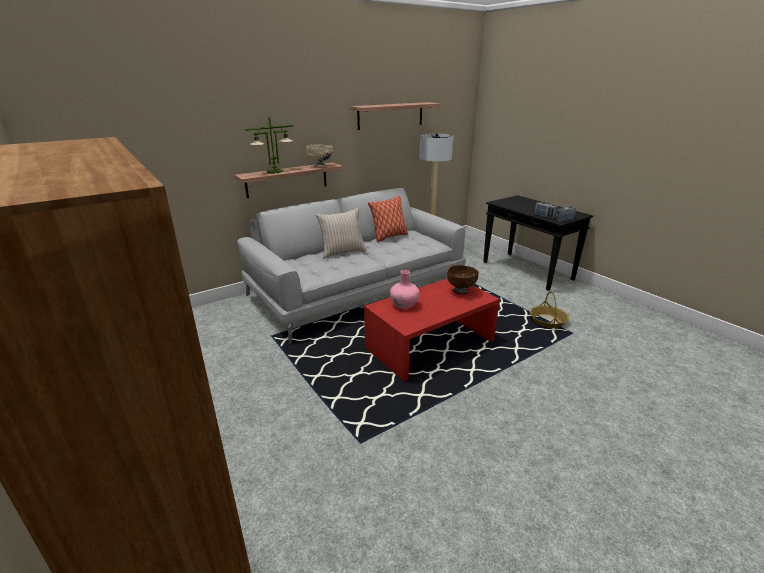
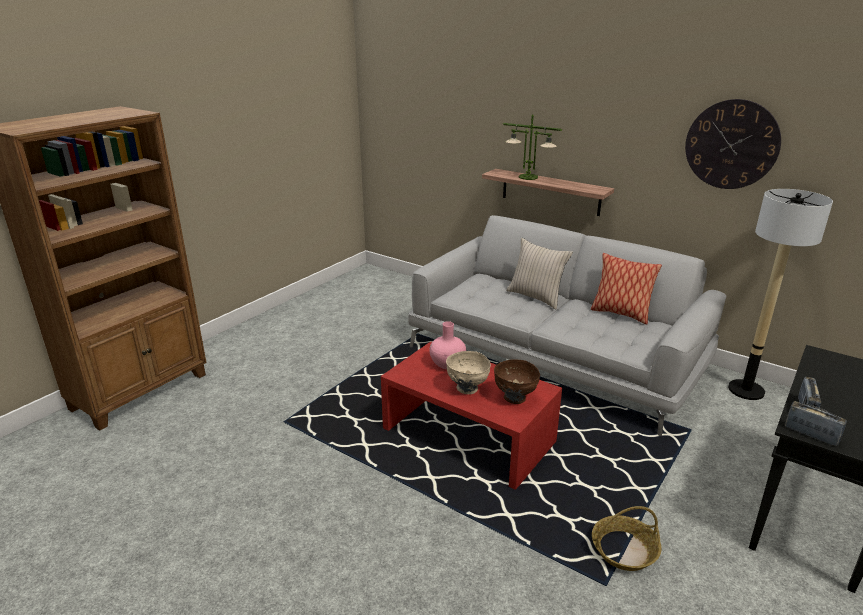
camera: 70 degrees right, 0 degrees up
beige bowl [306,144,333,167] -> beige bowl moved to [446,351,491,394]
shelf [350,102,441,130] -> wall clock [685,99,781,189]

